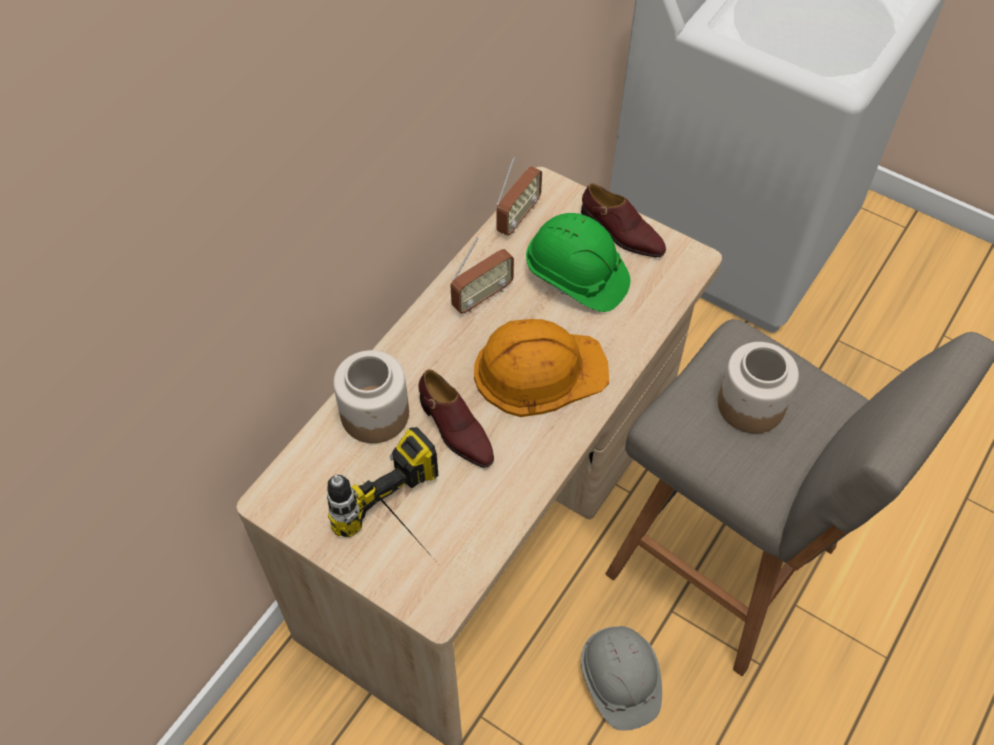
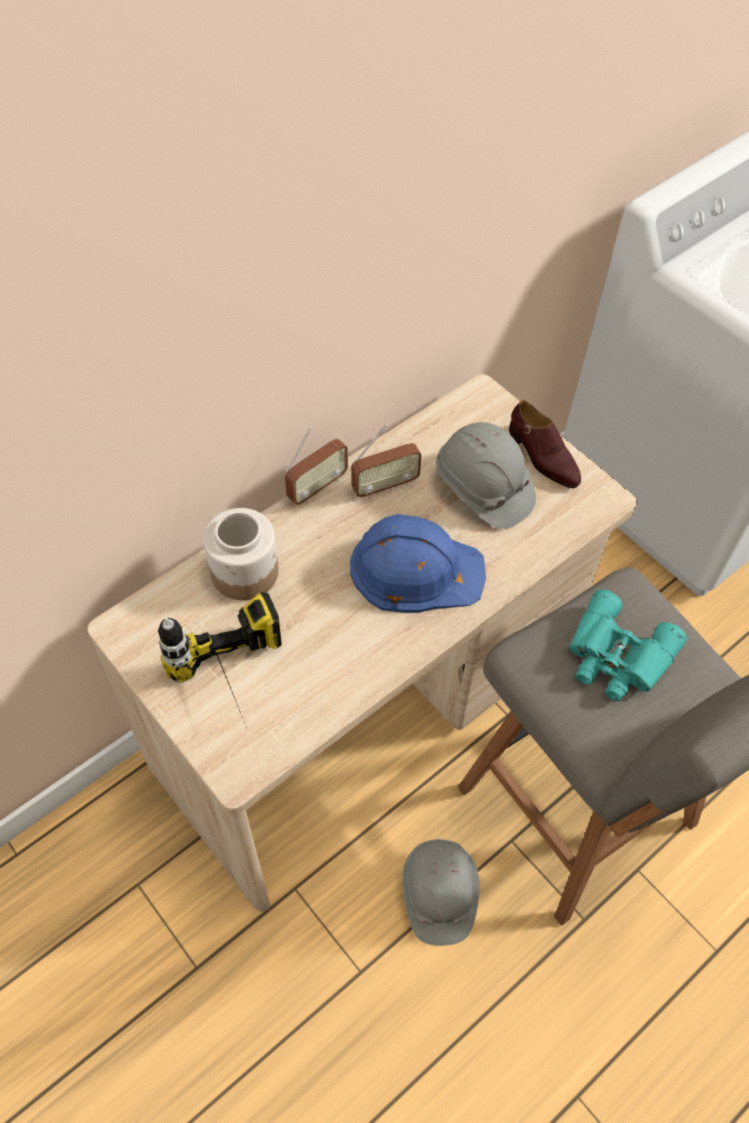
camera: 15 degrees right, 0 degrees up
brown shoe [419,369,494,468] -> none
orange hard hat [474,319,609,417] -> blue hard hat [350,514,486,613]
radio [496,157,542,236] -> radio moved to [285,427,348,505]
green hard hat [526,213,630,312] -> grey hard hat [436,422,536,529]
jar [718,342,799,433] -> turquoise binoculars [569,589,687,701]

